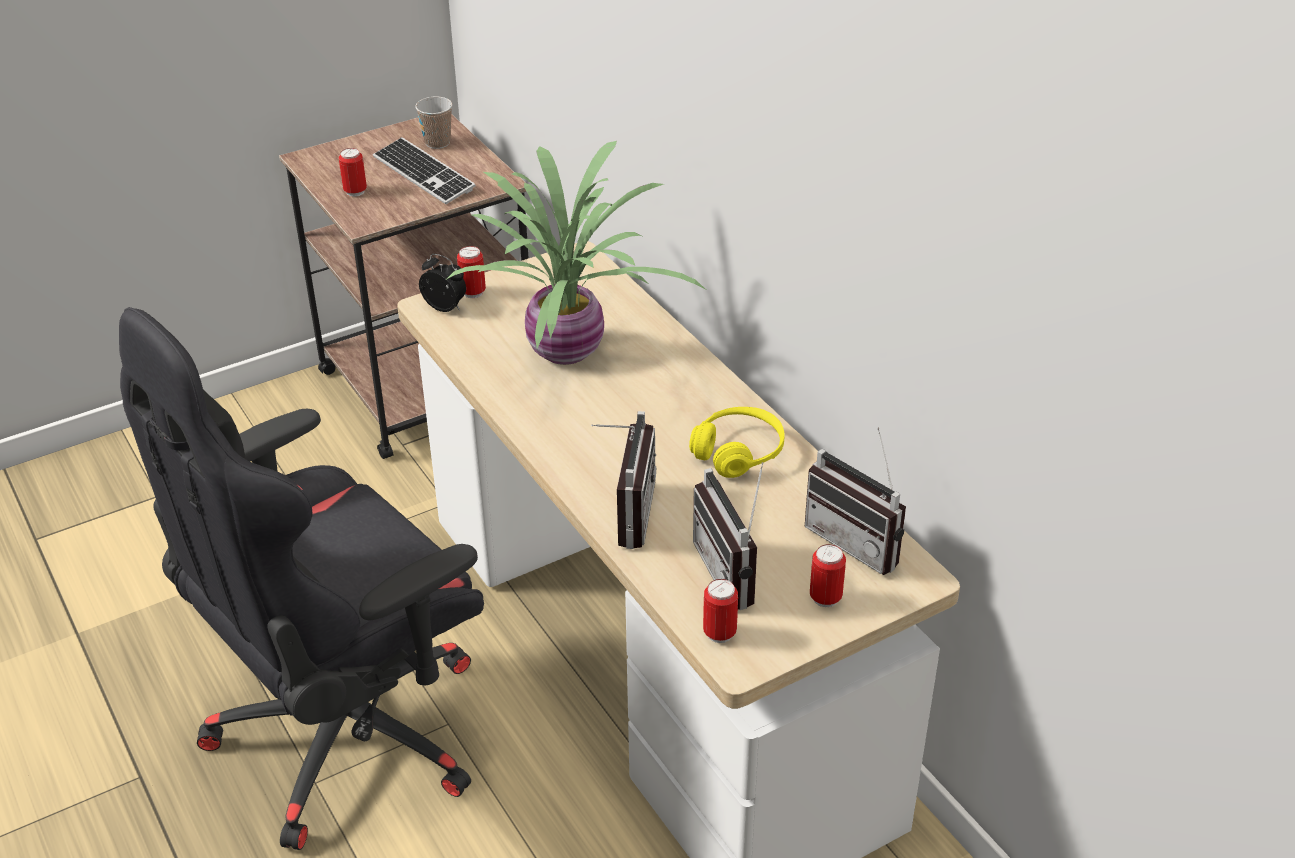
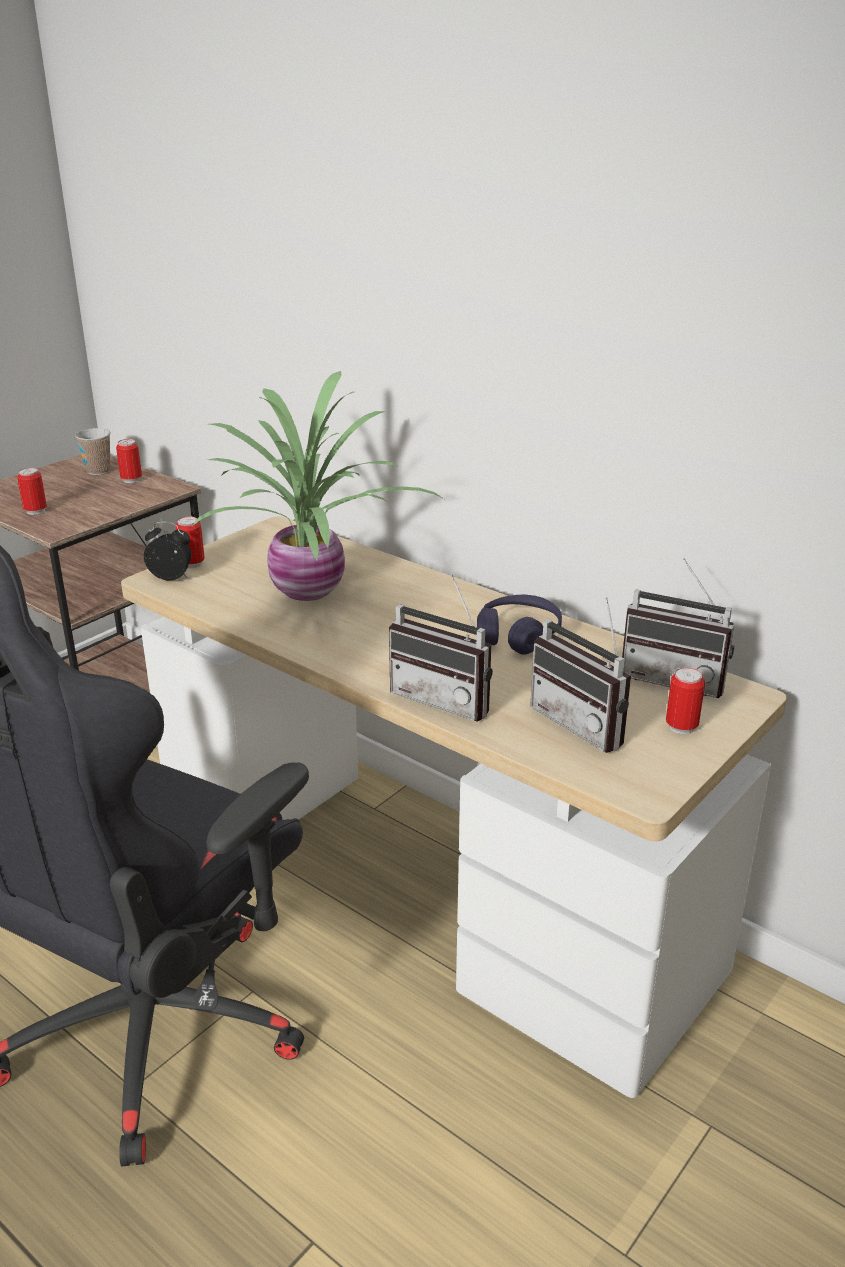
camera: 20 degrees left, 10 degrees down
keyboard [373,137,476,204] -> none
radio [591,411,656,549] -> radio turned 135 degrees clockwise [389,575,493,722]
yellow headphones [689,407,785,478] -> purple headphones [477,595,562,655]
can [703,579,738,643] -> can moved to [116,439,142,483]

